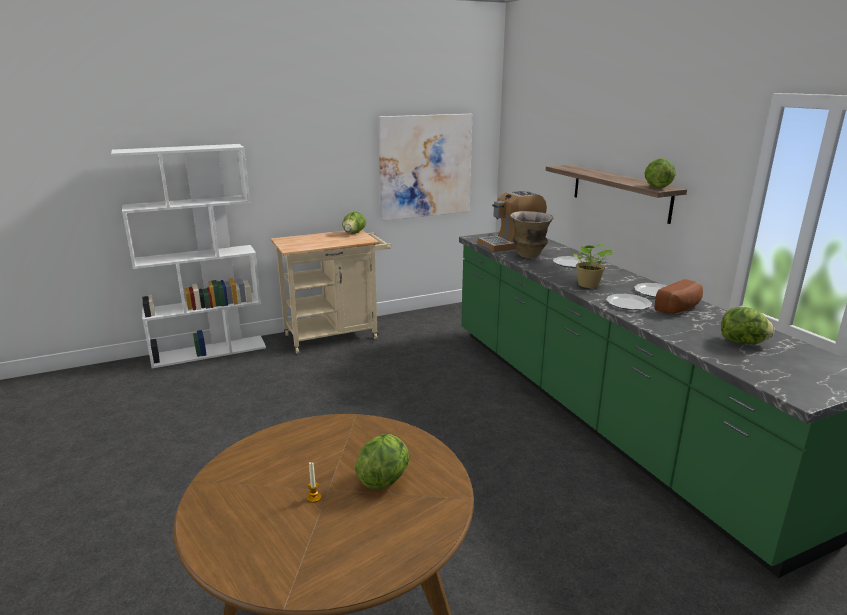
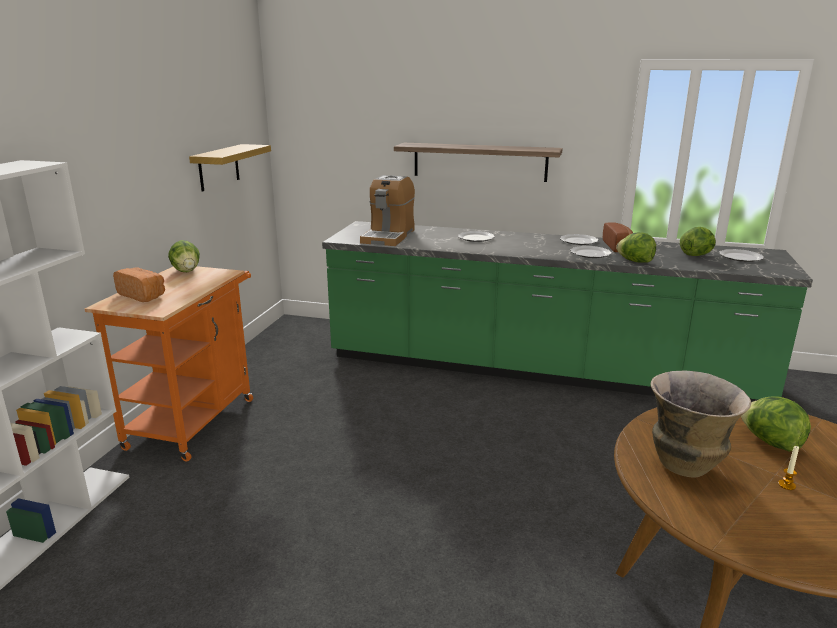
camera: 50 degrees left, 0 degrees up
beige cart [271,230,392,354] -> orange cart [85,266,253,462]
picture [378,114,472,221] -> shelf [189,144,271,192]
vase [510,211,553,258] -> vase moved to [650,371,751,477]
potted plant [573,243,614,288] -> none
lettuce [645,158,676,188] -> lettuce moved to [616,232,656,263]
none -> bread [113,267,165,302]
none -> plate [720,249,764,262]

